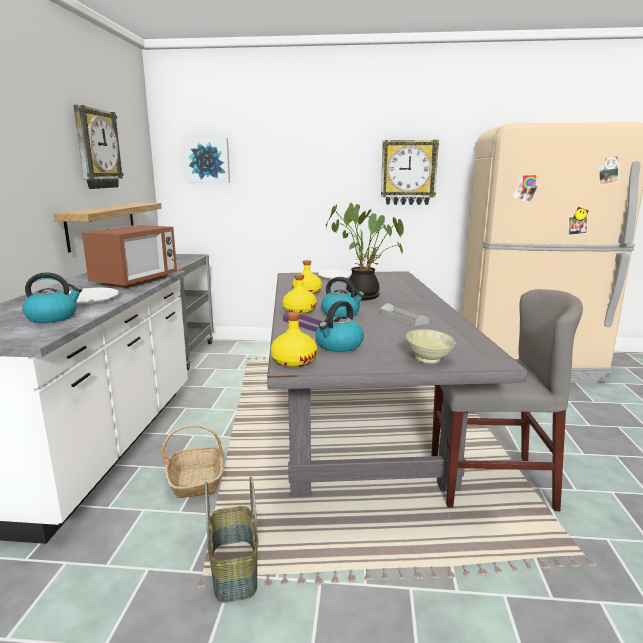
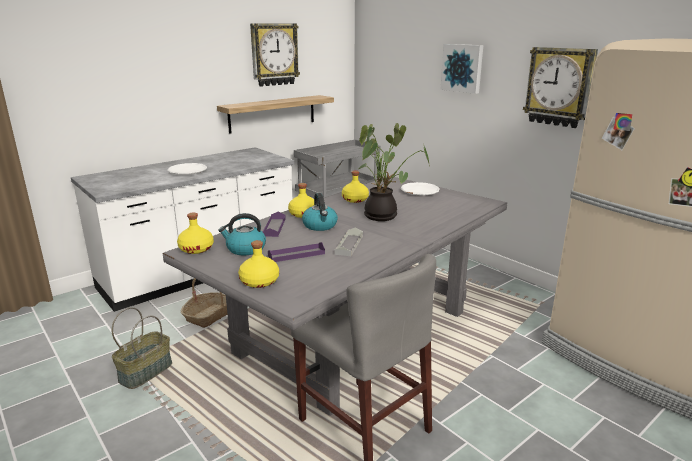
camera: 45 degrees right, 5 degrees up
kettle [22,272,82,323] -> none
microwave [82,225,177,288] -> none
picture [185,138,230,183] -> picture moved to [441,44,483,94]
beige bowl [406,329,456,364] -> yellow bottle [238,240,279,288]
none -> purple tray [268,242,325,262]

